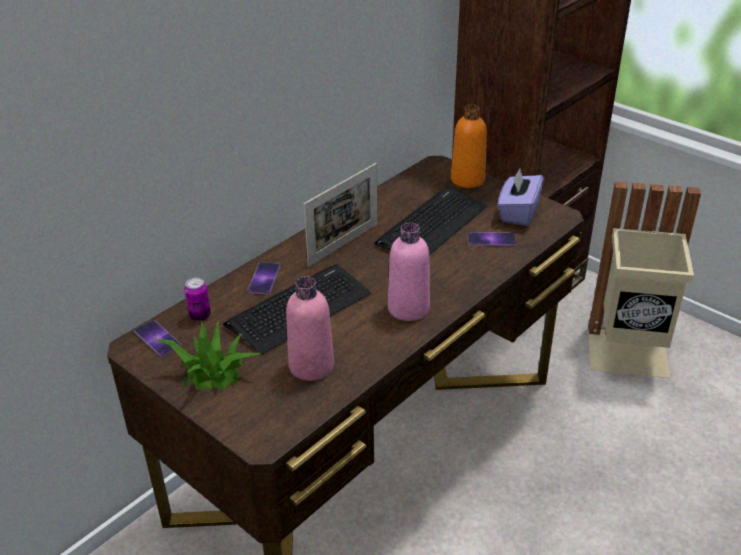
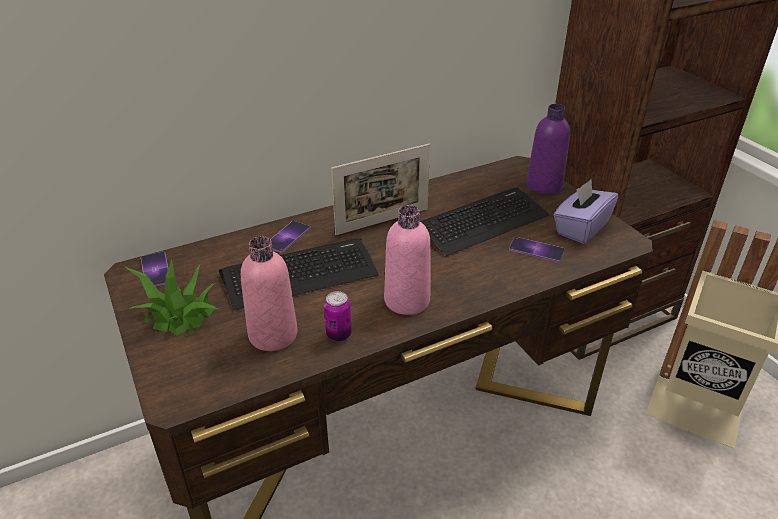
camera: 20 degrees right, 0 degrees up
can [184,278,211,321] -> can moved to [324,291,352,341]
orange bottle [451,104,487,188] -> purple bottle [526,104,570,194]

